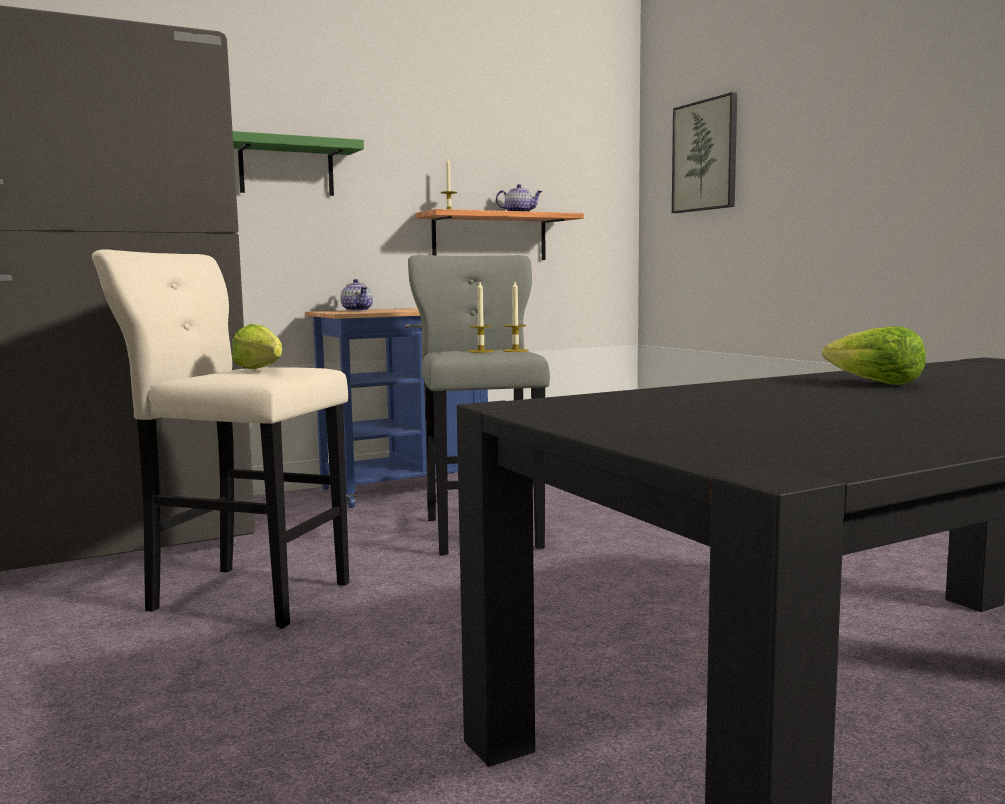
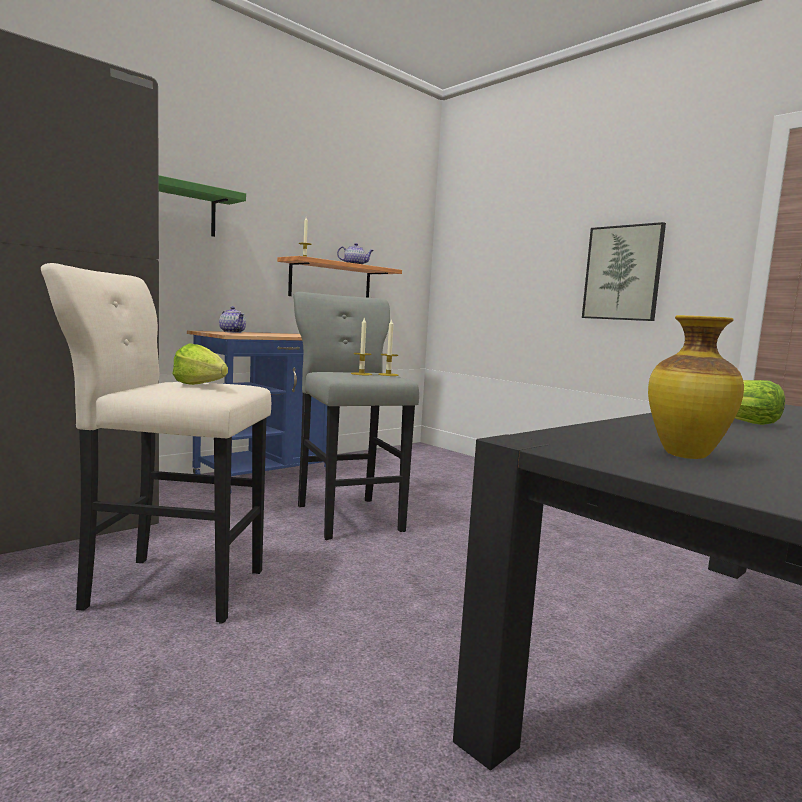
camera: 15 degrees left, 0 degrees up
picture [672,92,737,213] -> picture moved to [582,222,666,321]
none -> vase [648,315,744,459]

